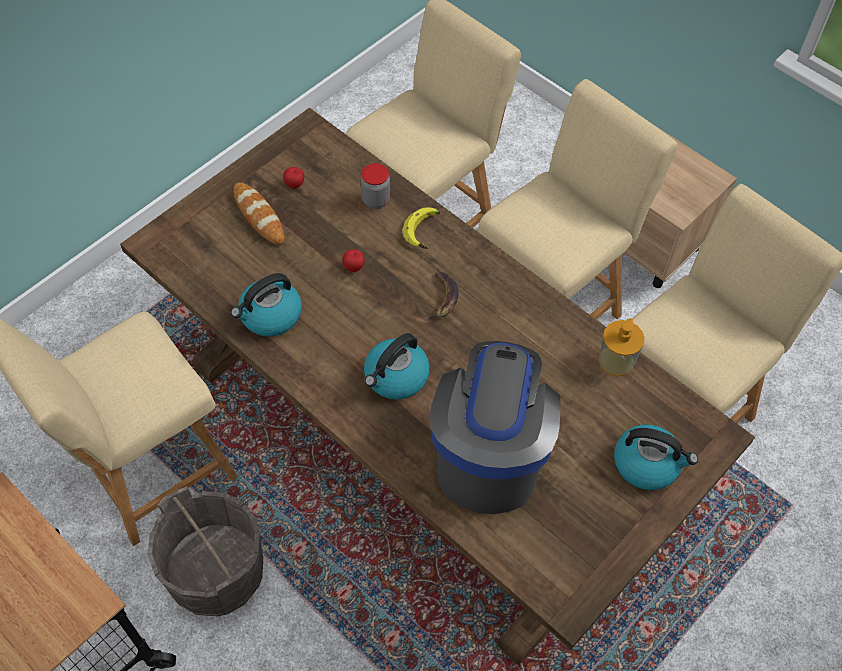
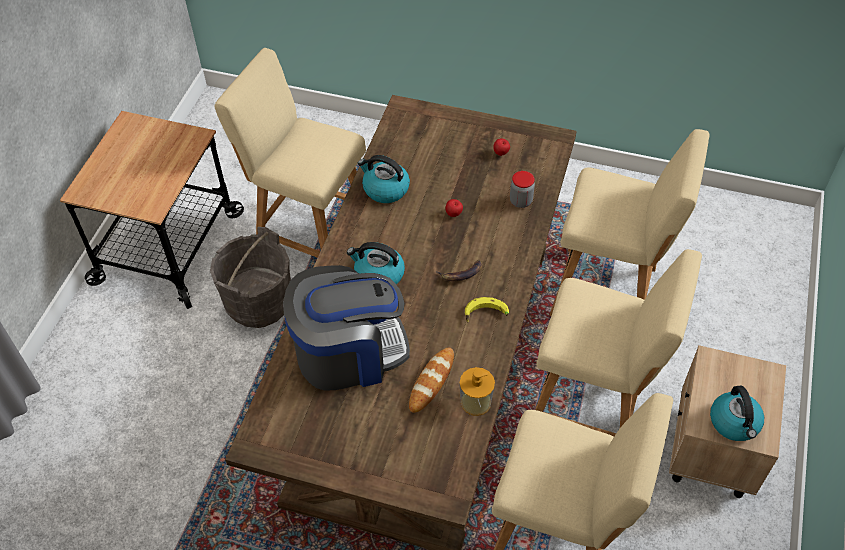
camera: 65 degrees right, 5 degrees down
bread [233,182,285,245] -> bread moved to [409,348,454,413]
banana [402,207,440,249] -> banana moved to [465,297,509,323]
kettle [614,424,698,490] -> kettle moved to [710,386,764,441]

